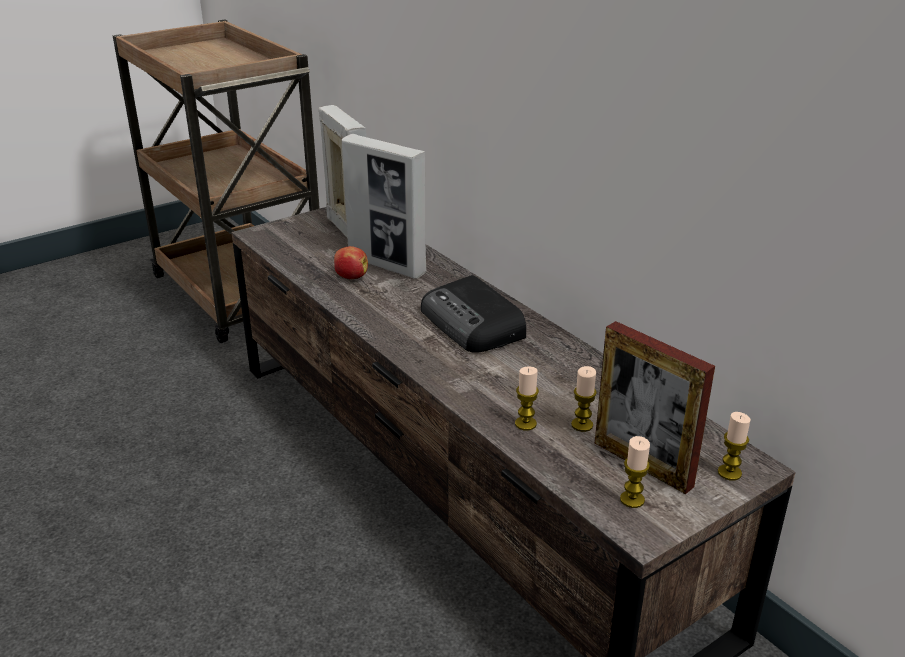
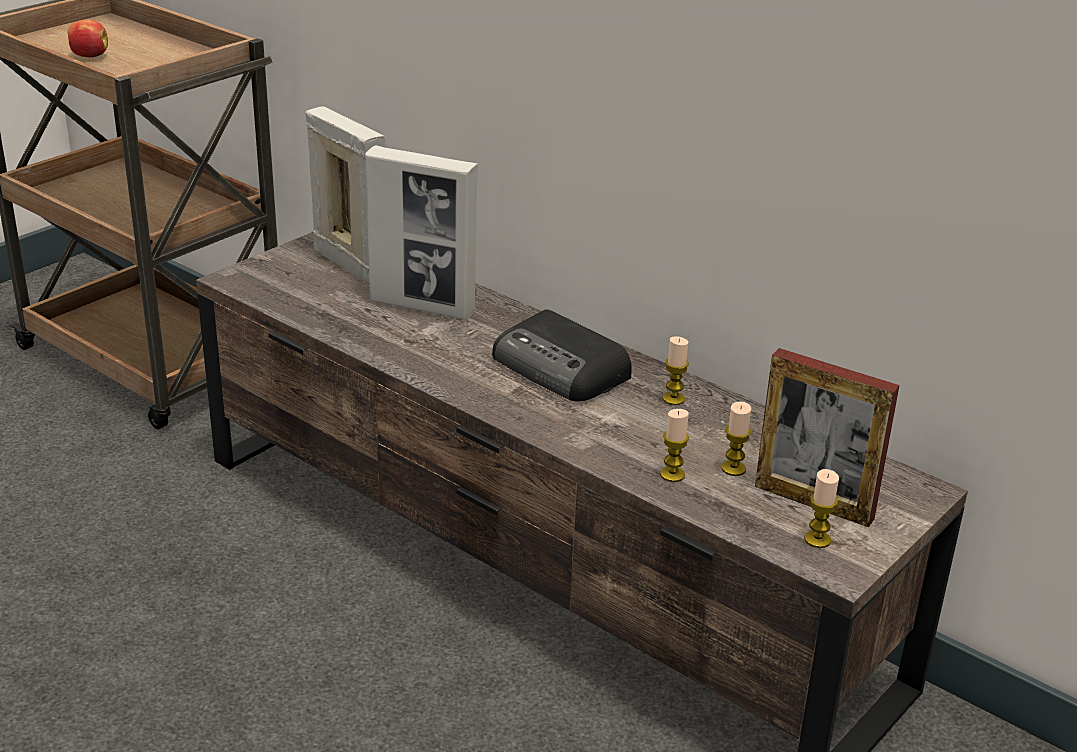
camera: 15 degrees left, 0 degrees up
apple [334,246,368,279] -> apple moved to [68,19,108,57]
candle [718,412,751,481] -> candle moved to [662,336,689,405]

